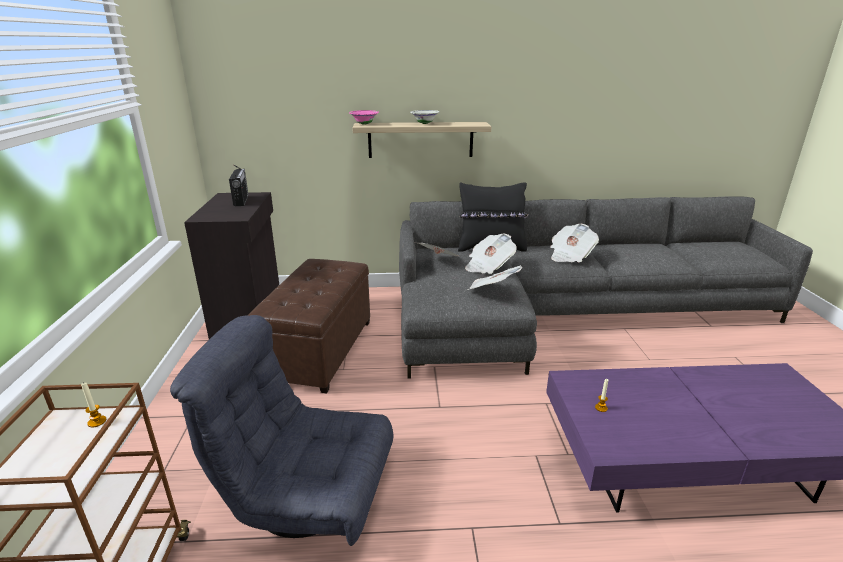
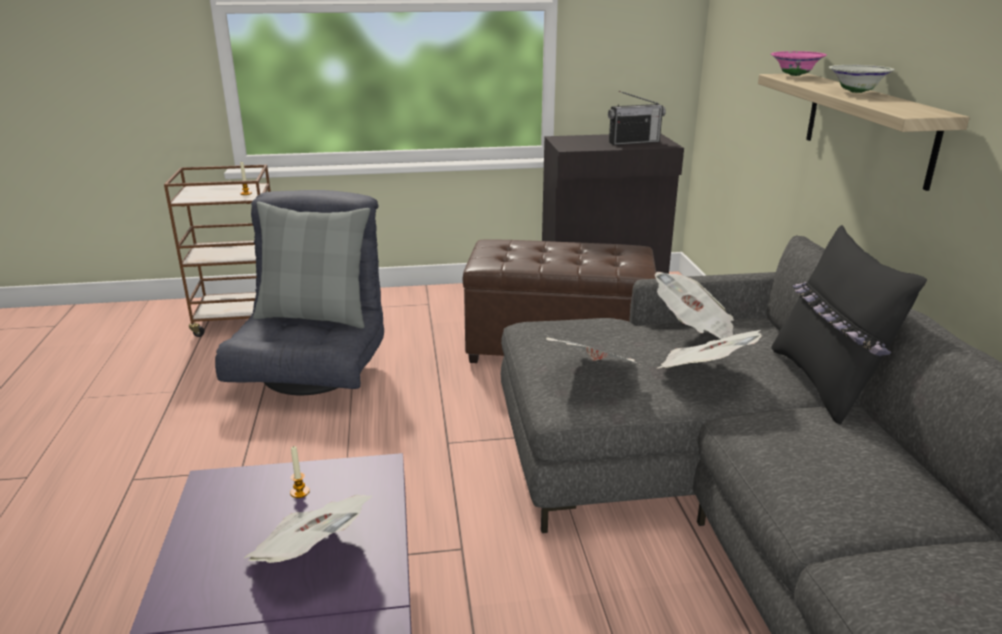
camera: 85 degrees right, 0 degrees up
newspaper [550,224,599,262] -> newspaper moved to [244,495,372,563]
none -> grey pillow [253,201,370,329]

